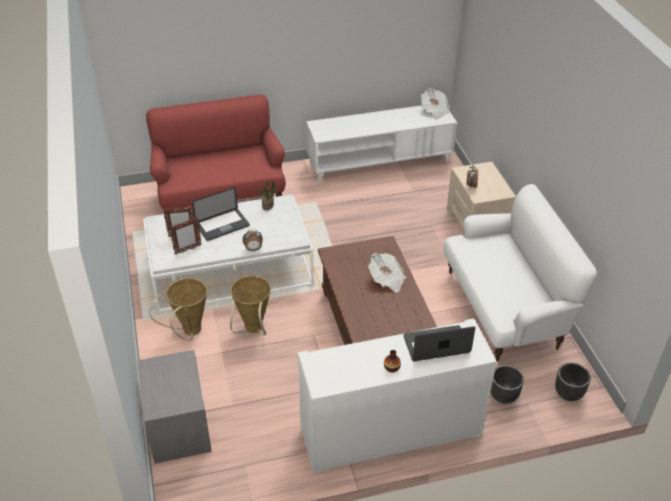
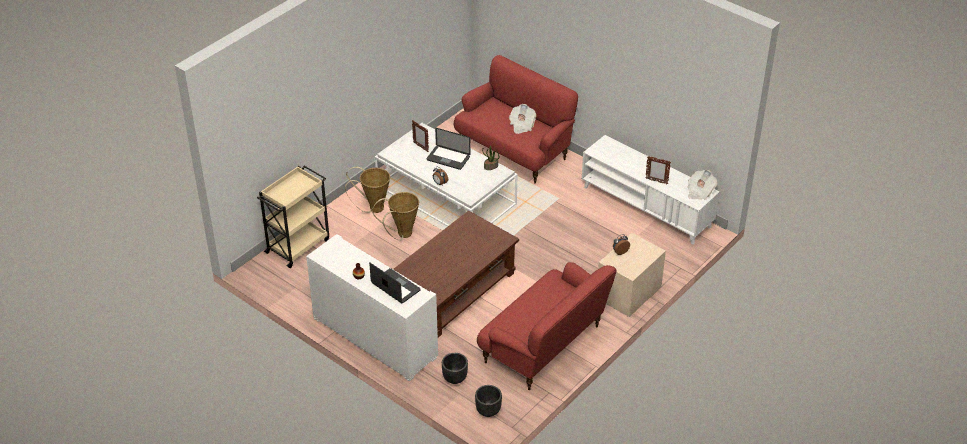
camera: 55 degrees right, 0 degrees up
grey nightstand [138,350,212,464] -> beige cart [257,166,329,268]
picture frame [169,217,202,255] -> picture frame moved to [646,156,671,184]
newspaper [368,253,406,292] -> newspaper moved to [509,104,536,134]
white sofa [444,184,597,362] -> red sofa [477,262,617,390]

